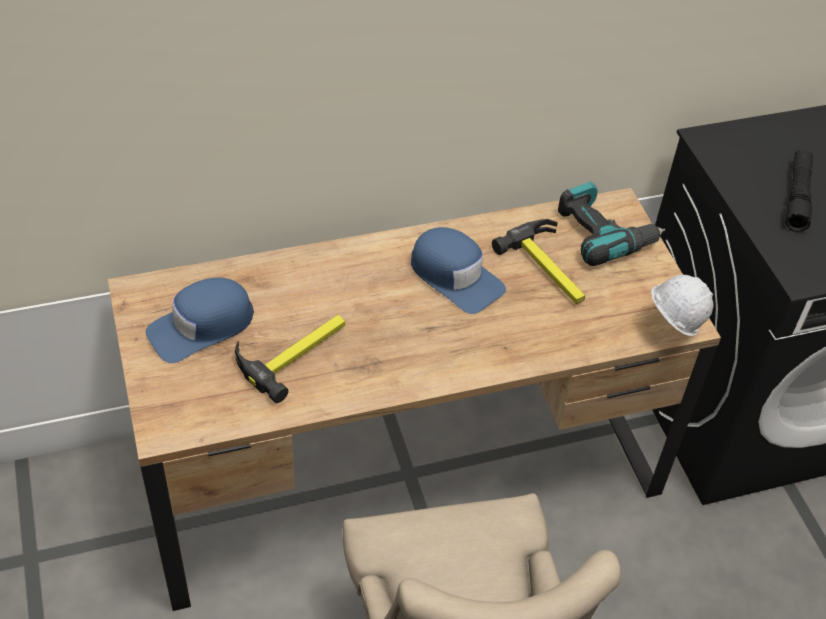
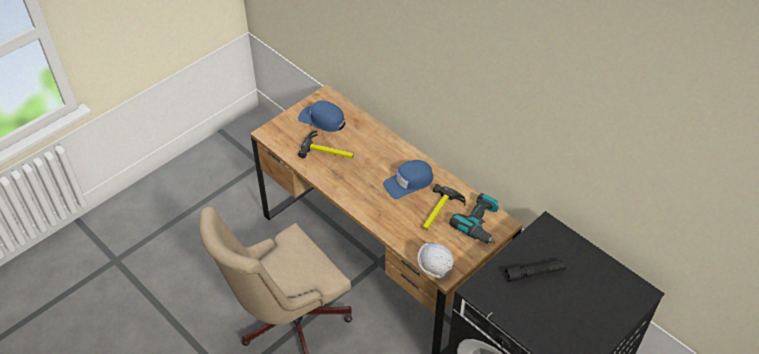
camera: 65 degrees right, 0 degrees up
blue cap [411,227,506,314] -> blue cap turned 45 degrees clockwise [383,160,433,199]

